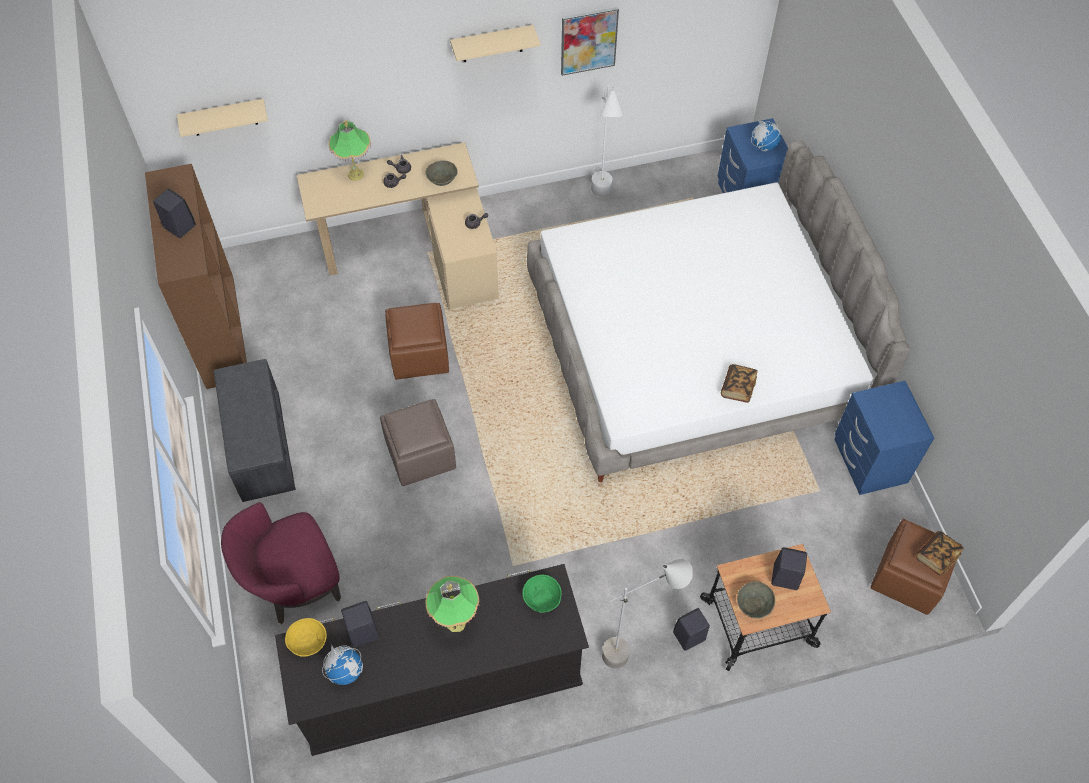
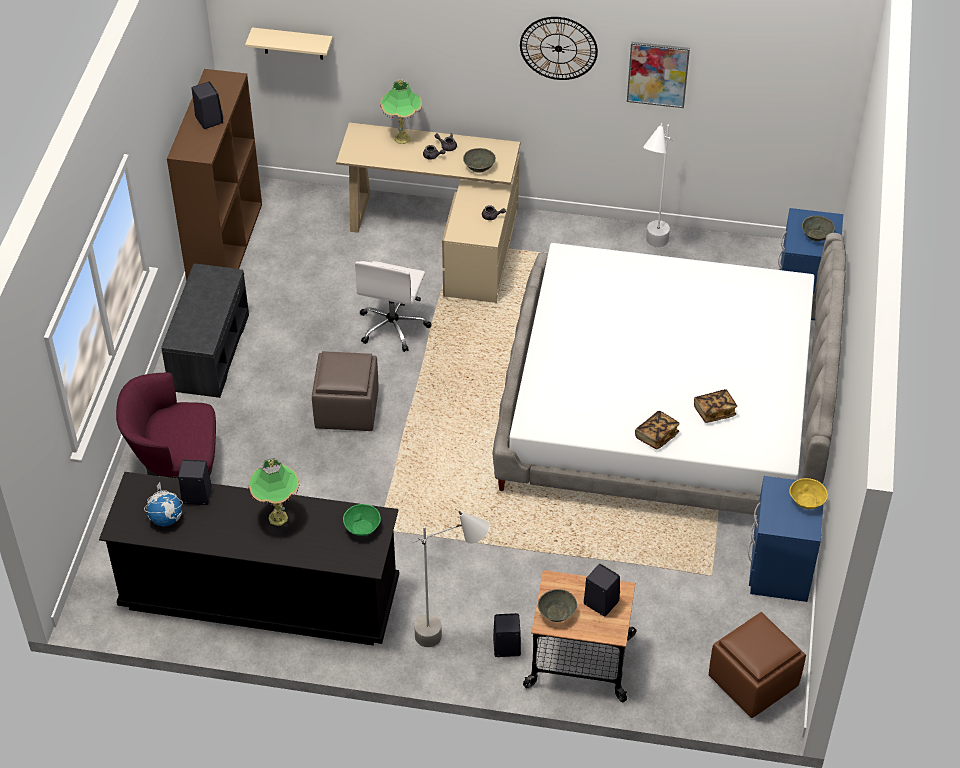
camera: 25 degrees right, 10 degrees down
yellow bowl [285,618,327,657] -> yellow bowl moved to [789,478,828,509]
brown ottoman [385,303,449,380] -> white office chair [355,261,432,352]
beige shelf [450,25,540,62] -> wall clock [520,17,598,80]
globe [751,120,781,152] -> grey bowl [802,216,835,241]
book [916,531,964,576] -> book moved to [694,389,737,423]

